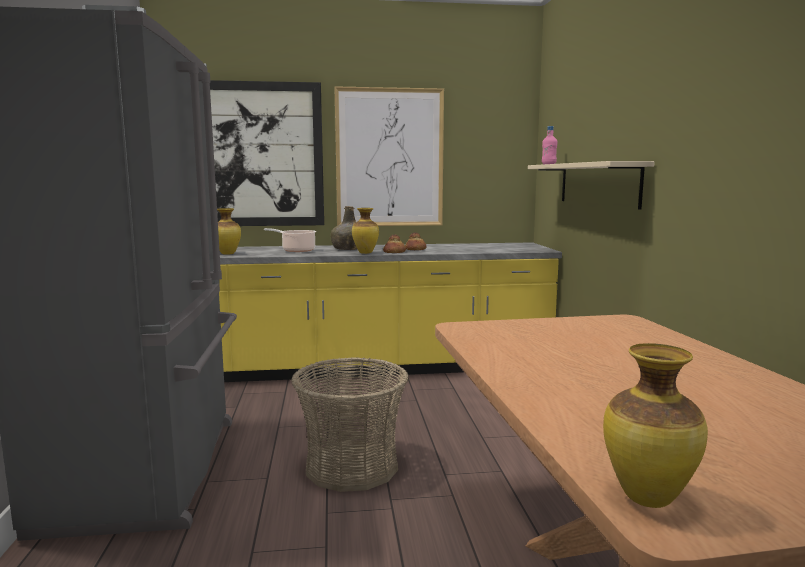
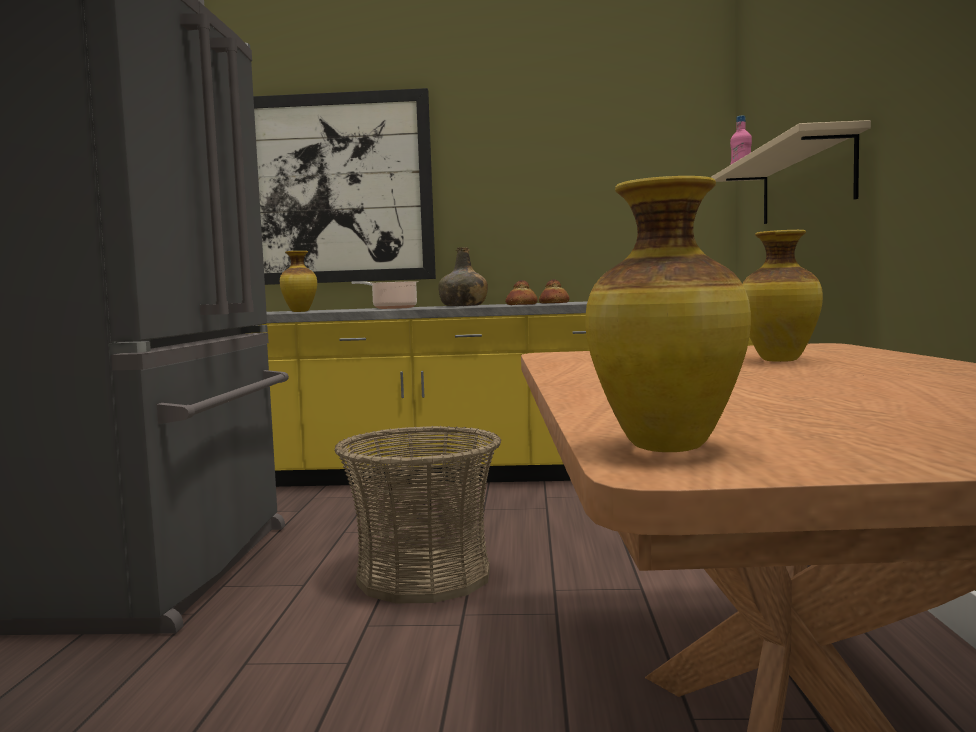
camera: 10 degrees right, 5 degrees down
picture [334,86,444,226] -> none
vase [352,208,379,254] -> vase moved to [743,230,823,362]

